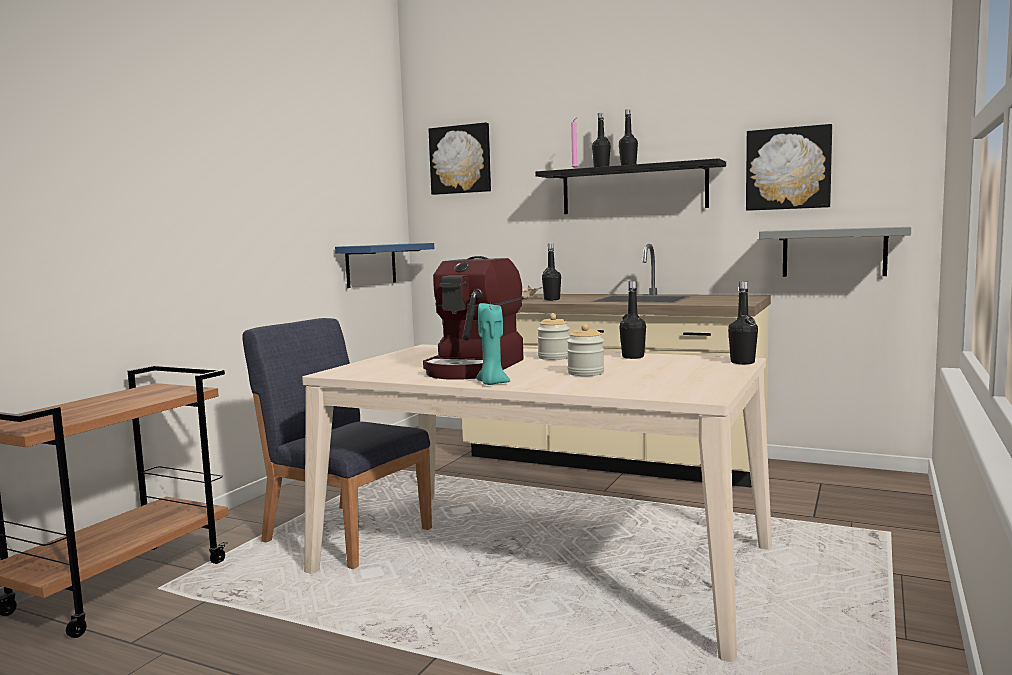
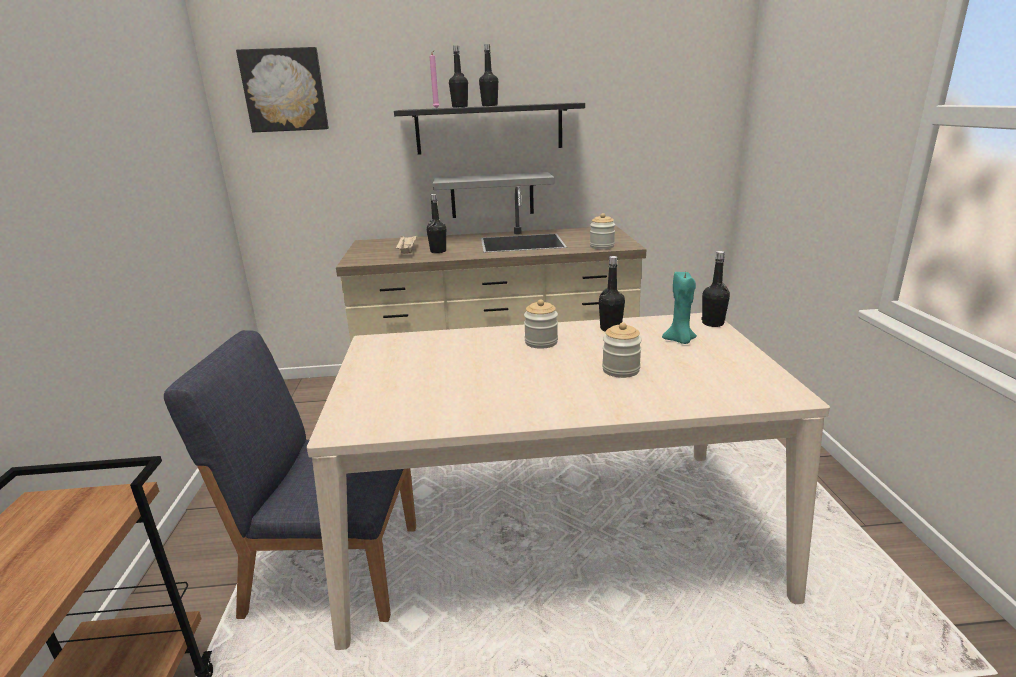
camera: 30 degrees left, 15 degrees up
blue shelf [335,243,434,288] -> none
coffee machine [423,256,523,380] -> none
turquoise candle [476,303,510,385] -> turquoise candle moved to [662,272,697,344]
picture [746,124,832,211] -> none
grey shelf [759,227,911,277] -> grey shelf moved to [433,172,555,218]
none -> jar [590,213,615,249]

